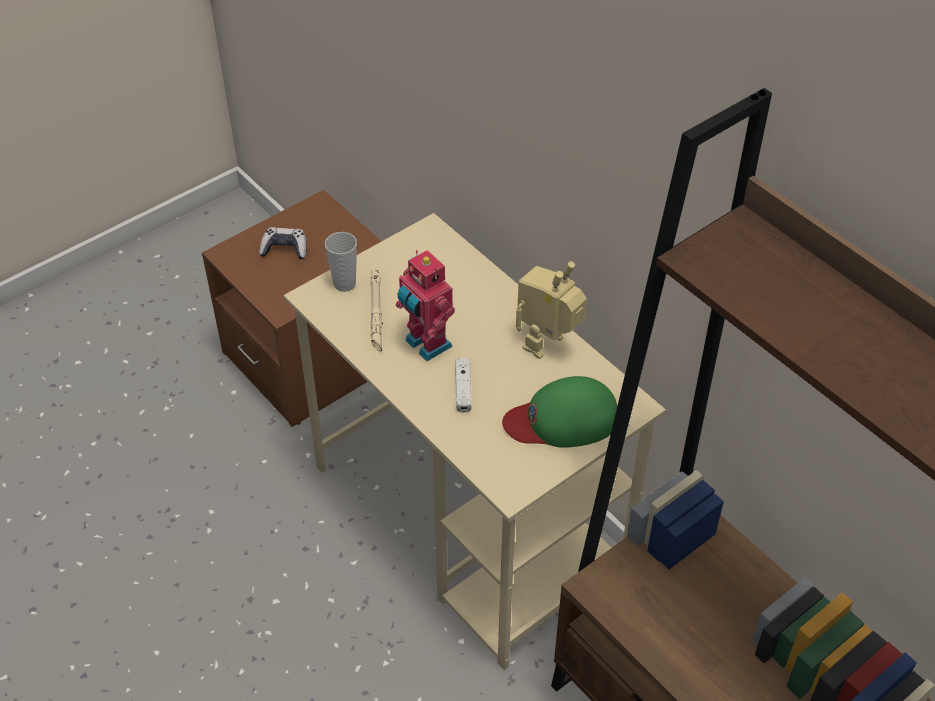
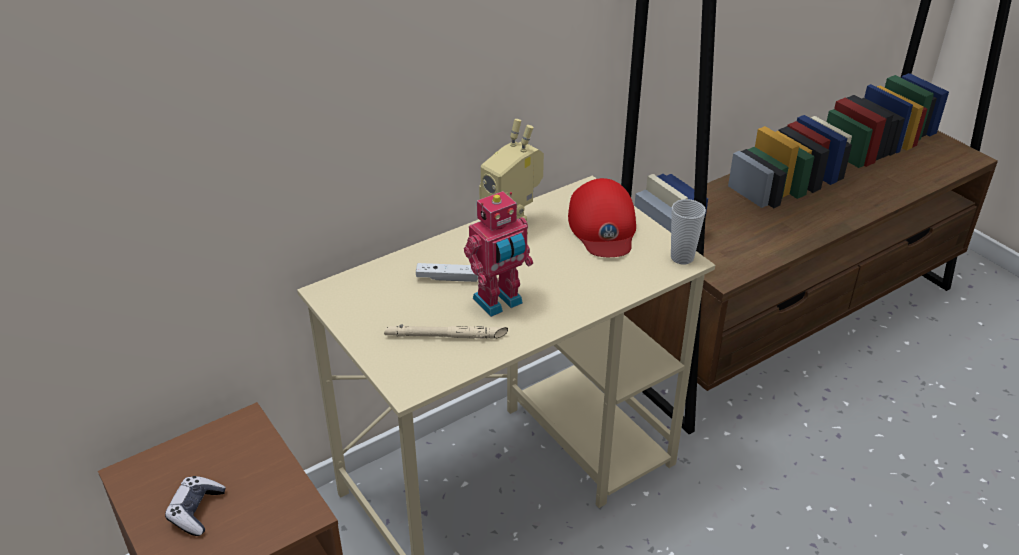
camera: 85 degrees left, 10 degrees down
cup [325,232,357,292] -> cup moved to [671,199,706,264]
white game controller [455,358,471,412] -> white game controller moved to [416,263,478,282]
green cap [502,376,617,448] -> red cap [568,178,636,257]

